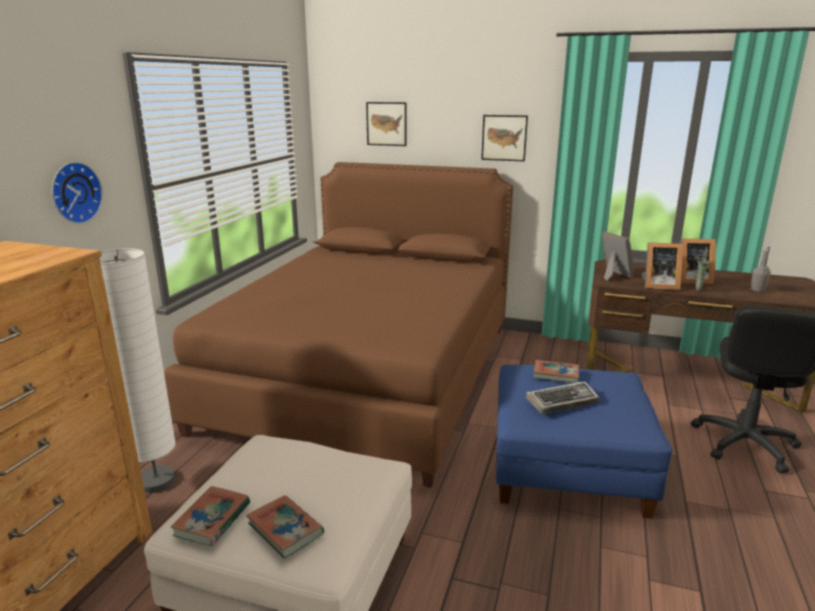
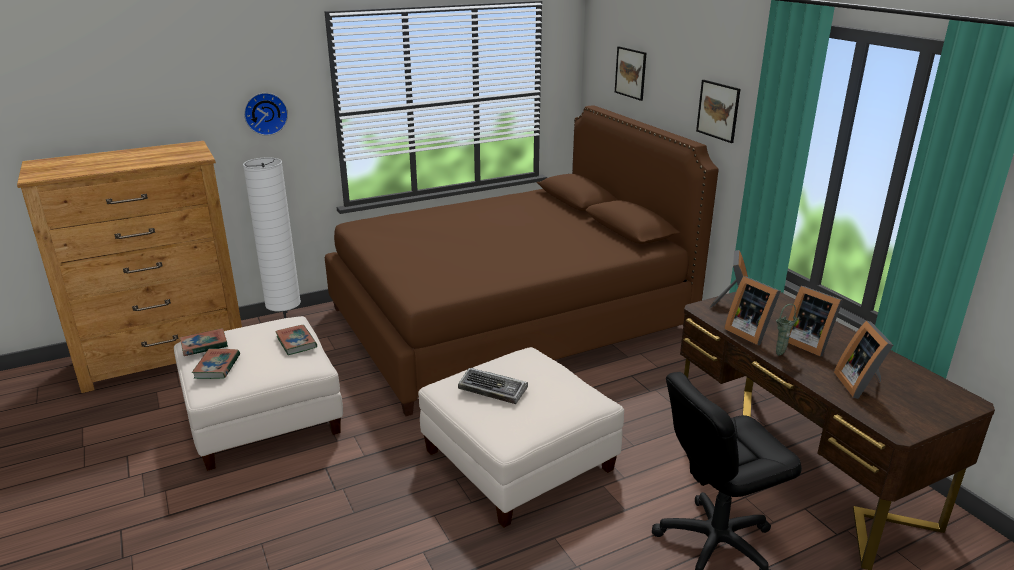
camera: 45 degrees right, 5 degrees up
blue ottoman [496,365,672,519] -> white ottoman [418,347,624,528]
book [533,360,579,383] -> book moved to [275,325,317,355]
grey bottle [751,246,771,292] -> picture frame [834,320,893,399]

